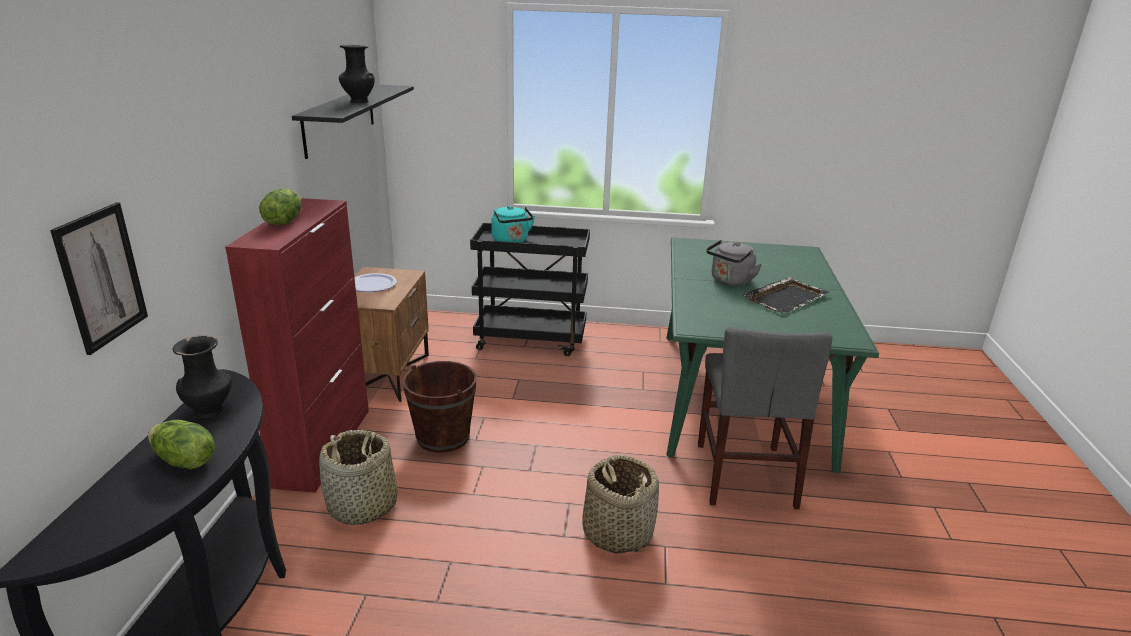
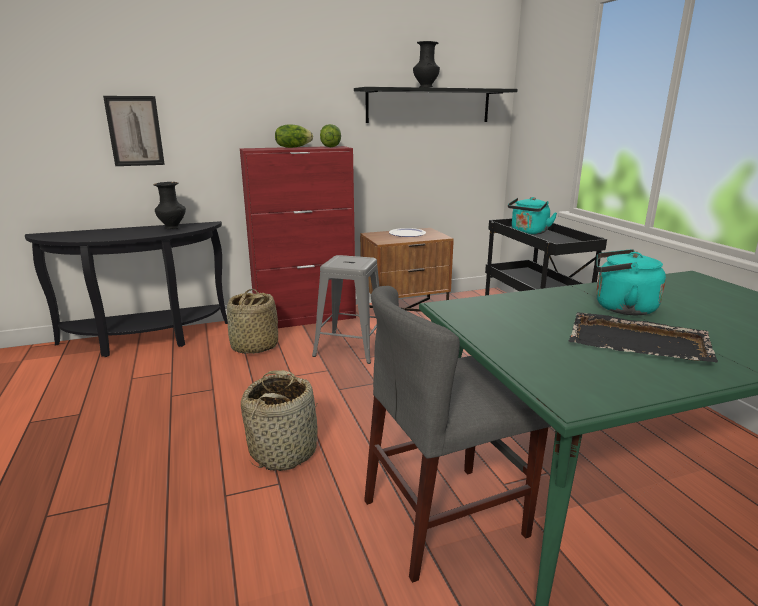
camera: 65 degrees right, 5 degrees down
lettuce [148,420,215,469] -> lettuce moved to [320,124,341,147]
brown bucket [402,361,477,453] -> grey stool [312,255,380,364]
grey kettle [706,240,762,286] -> turquoise kettle [596,249,666,315]

